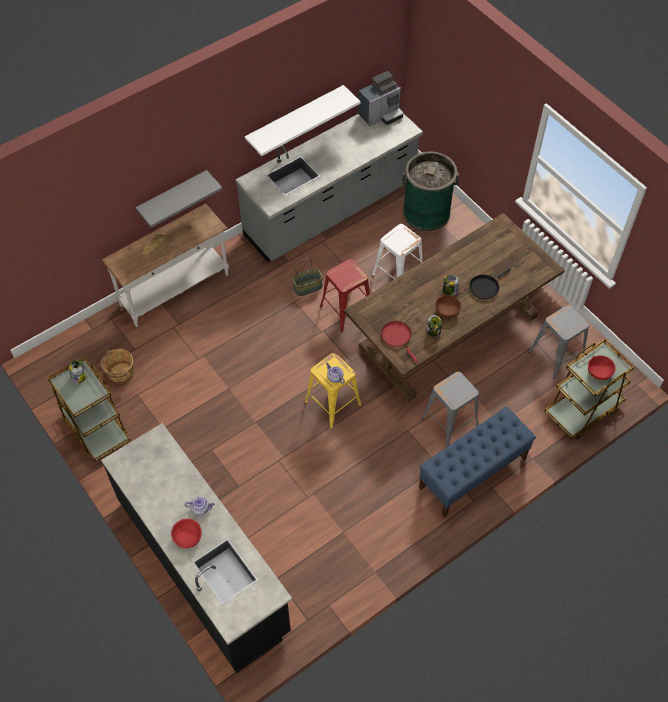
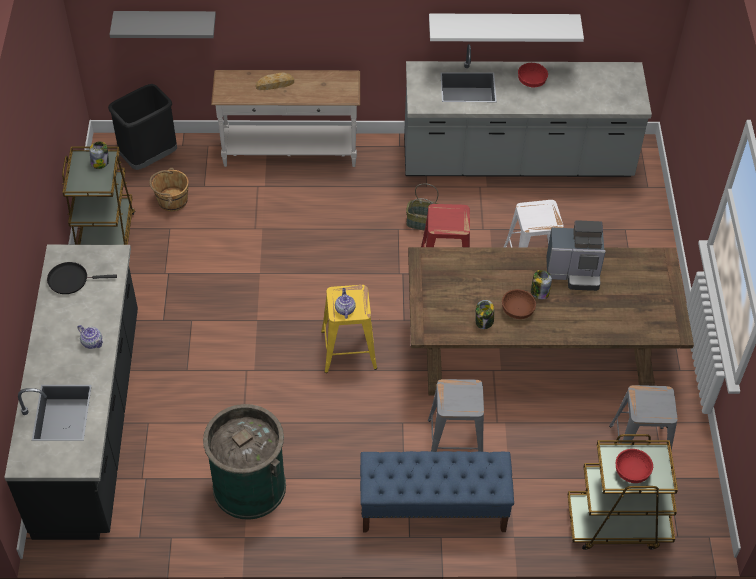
camera: 35 degrees right, 5 degrees down
grey shelf [136,170,222,228] -> grey shelf moved to [110,11,216,38]
red bowl [171,519,202,548] -> red bowl moved to [518,63,548,87]
coffee machine [358,71,403,126] -> coffee machine moved to [546,220,606,291]
red frying pan [381,321,418,362] -> none
green trash can [402,152,459,231] -> green trash can moved to [203,404,286,520]
black frying pan [469,268,511,299] -> black frying pan moved to [47,262,117,294]
none -> black trash can [108,84,177,170]

